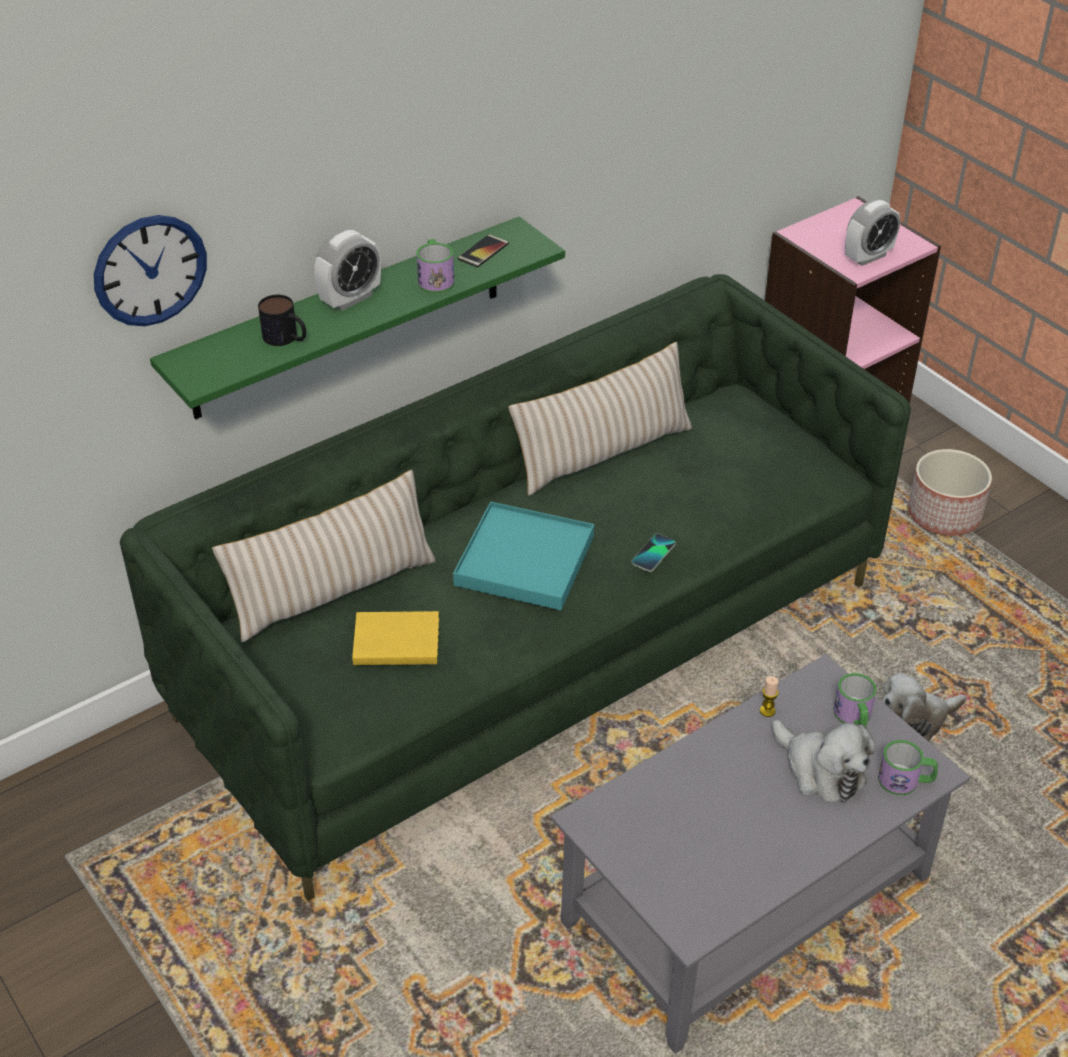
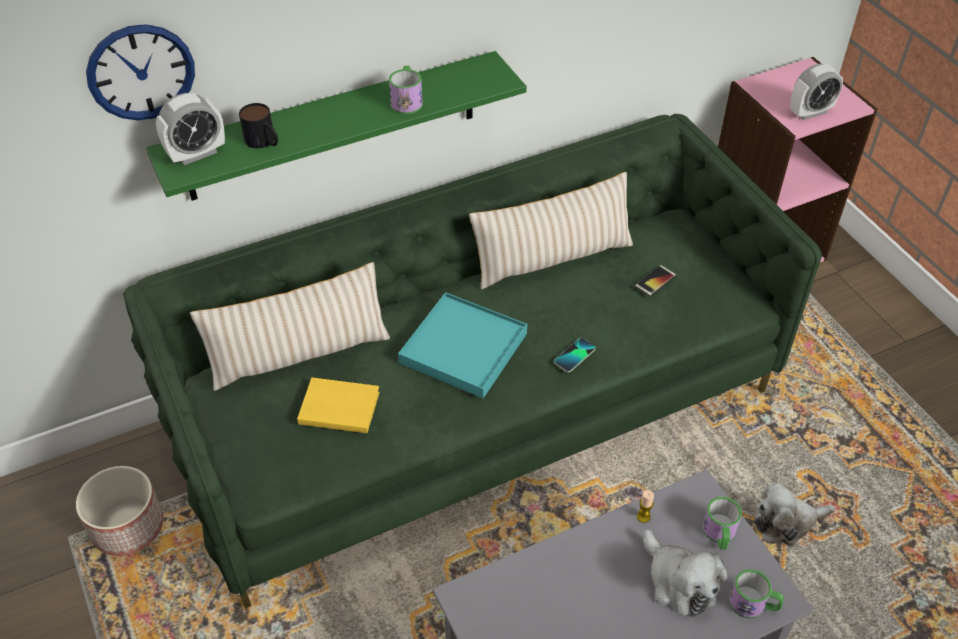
camera: 10 degrees right, 5 degrees up
alarm clock [314,230,381,311] -> alarm clock moved to [156,93,225,165]
phone [458,234,509,268] -> phone moved to [635,265,676,297]
planter [908,449,992,536] -> planter moved to [76,466,163,556]

